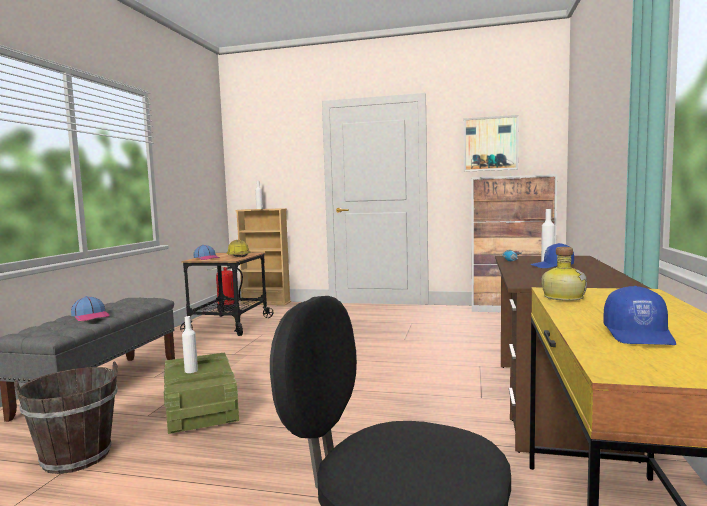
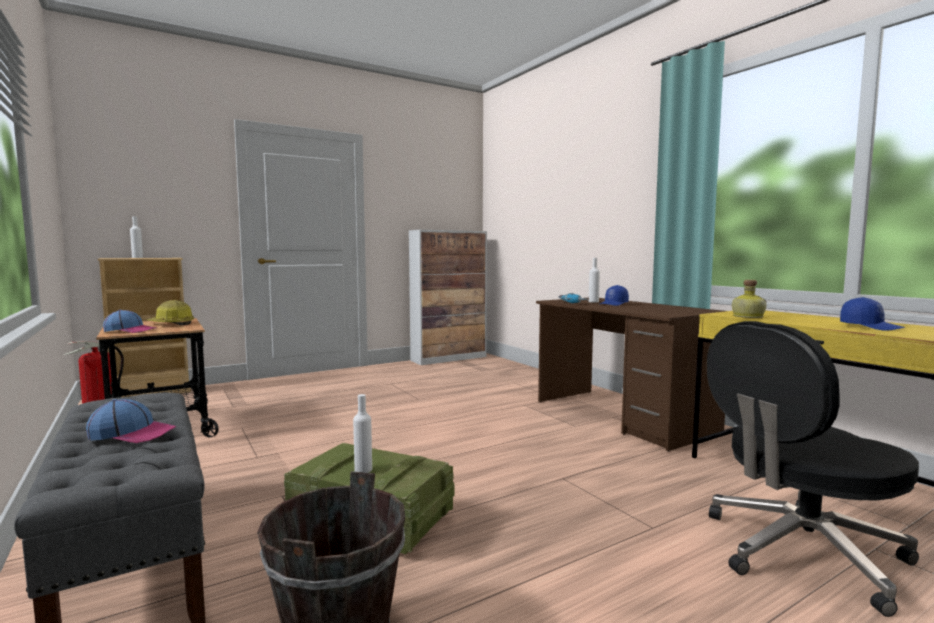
camera: 45 degrees left, 0 degrees up
picture [464,115,519,172] -> none

